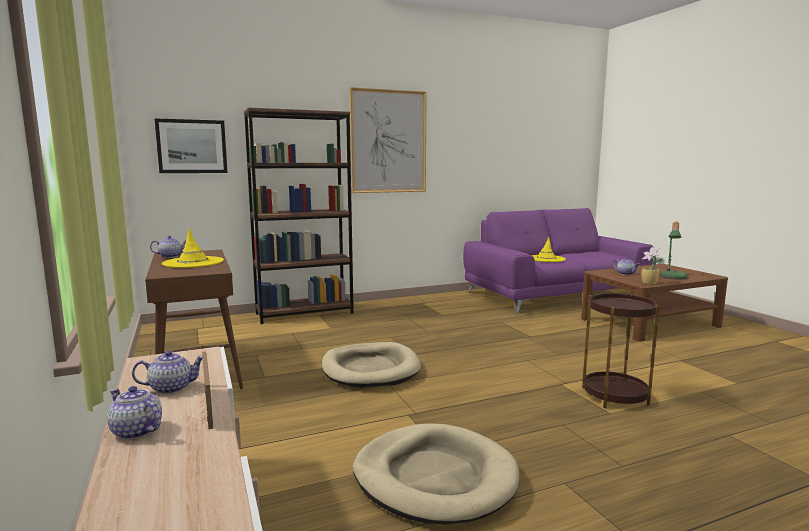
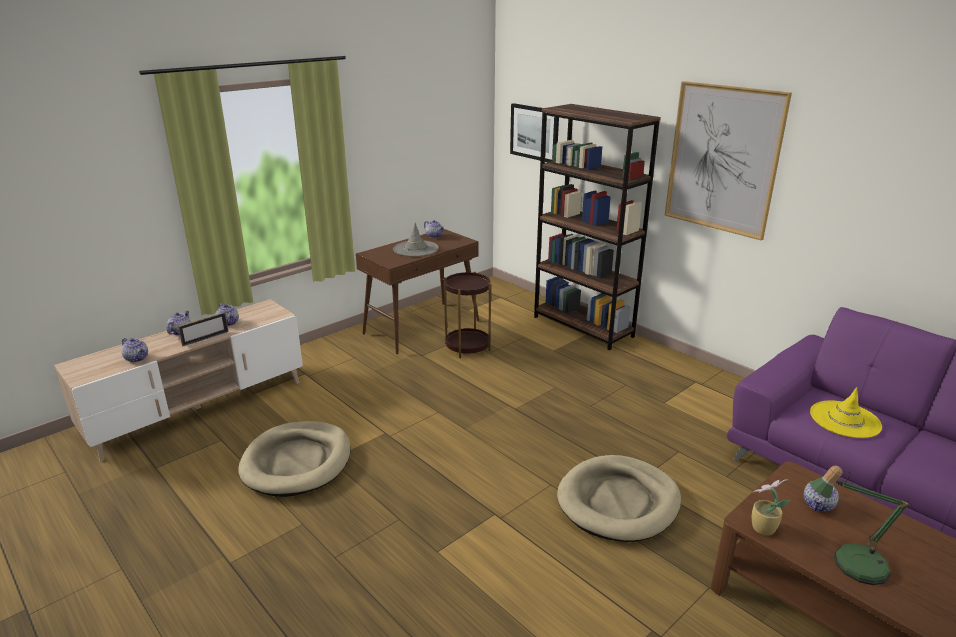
camera: 70 degrees right, 15 degrees up
yellow hat [162,228,224,268] -> grey hat [393,222,439,257]
beige dog bed [322,342,421,388] -> beige dog bed moved to [557,455,681,542]
brown side table [582,293,660,408] -> brown side table moved to [444,272,491,358]
none -> teapot [121,338,148,363]

